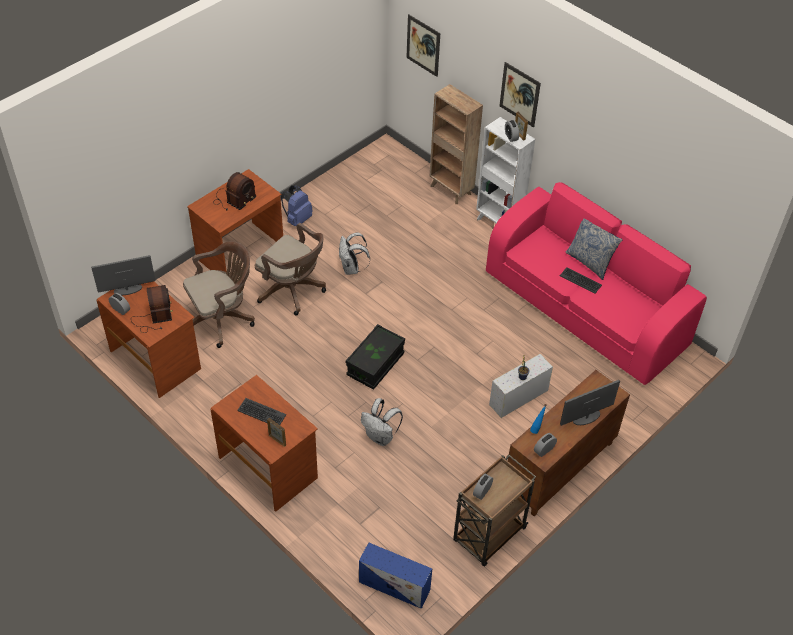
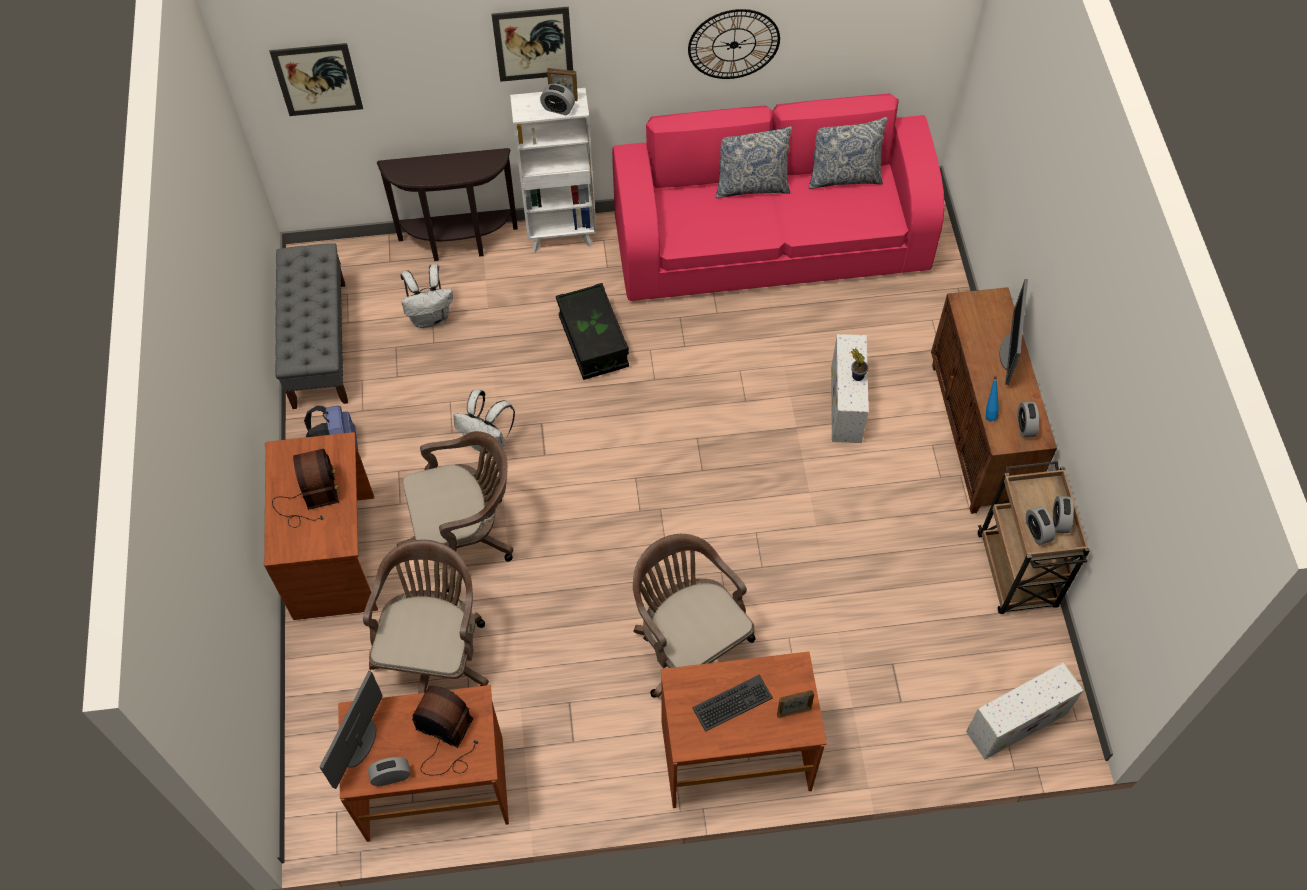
camera: 50 degrees left, 10 degrees up
black storage box [346,324,405,390] -> black storage box moved to [556,283,629,380]
blue storage box [359,542,432,609] -> white storage box [966,662,1083,760]
white backpack [361,398,403,446] -> white backpack moved to [400,264,453,328]
brown bookcase [430,84,483,204] -> brown console table [377,148,518,261]
keyboard [560,267,602,294] -> none
none -> grey bench [275,243,348,409]
none -> brown office chair [633,534,756,698]
none -> wall clock [688,9,780,79]
none -> pillow [809,117,888,189]
none -> alarm clock [1053,496,1074,533]

